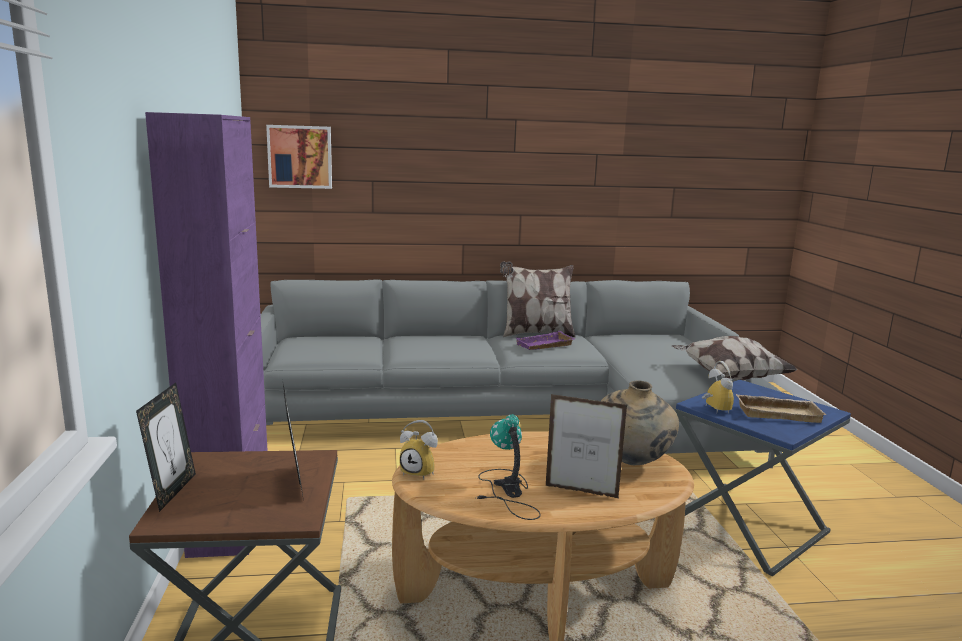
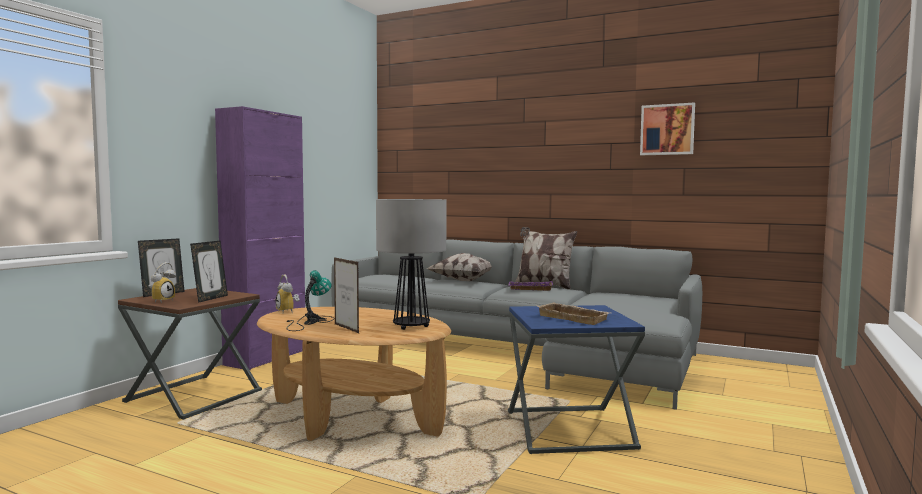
camera: 35 degrees right, 10 degrees down
picture [266,125,332,189] -> picture moved to [640,102,695,155]
beige vase [601,380,679,466] -> table lamp [376,199,447,330]
pillow [672,336,798,380] -> pillow moved to [426,253,492,281]
alarm clock [702,361,734,413] -> alarm clock moved to [148,262,176,303]

